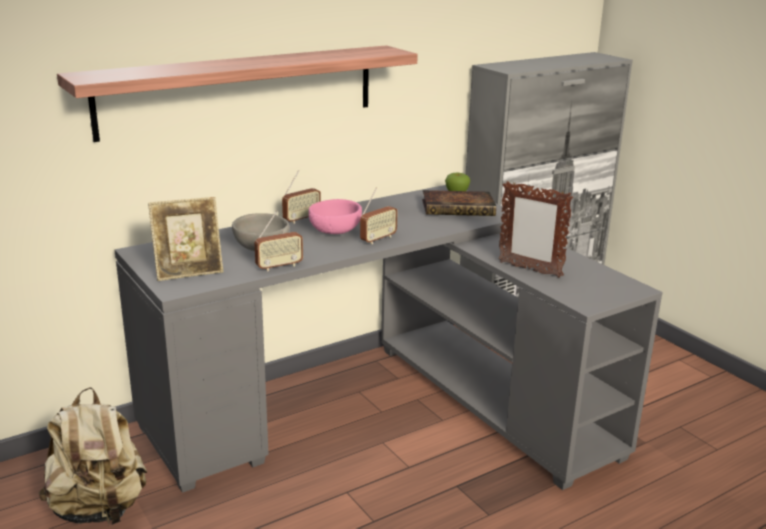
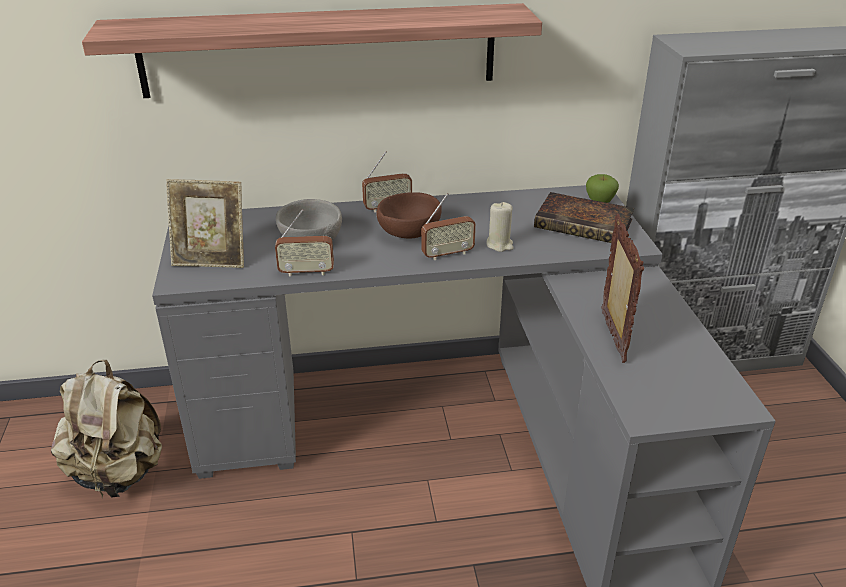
camera: 25 degrees right, 10 degrees up
pink bowl [309,199,362,234] -> brown bowl [376,192,442,239]
picture frame [498,181,573,278] -> picture frame turned 150 degrees counterclockwise [602,214,644,363]
none -> beige candle [486,202,513,252]

